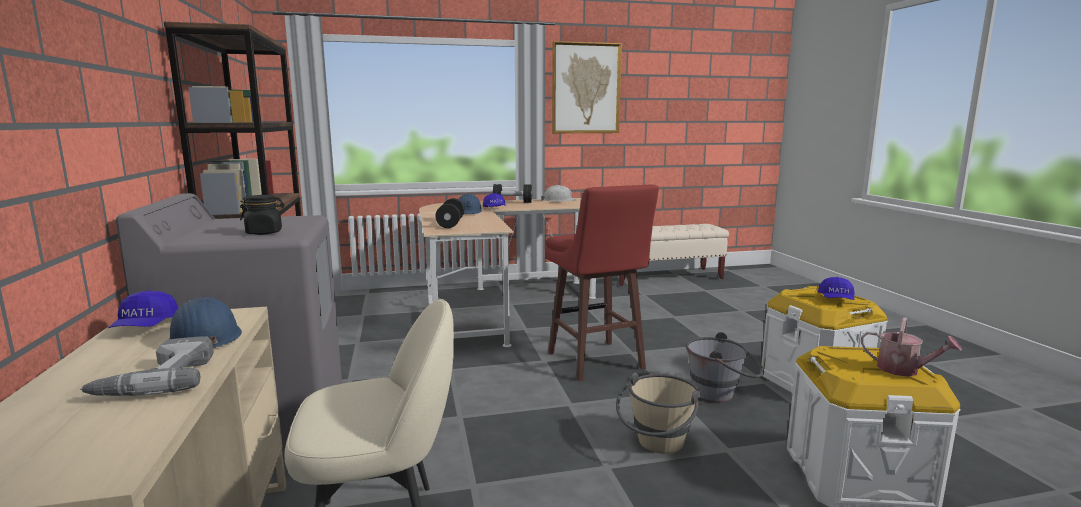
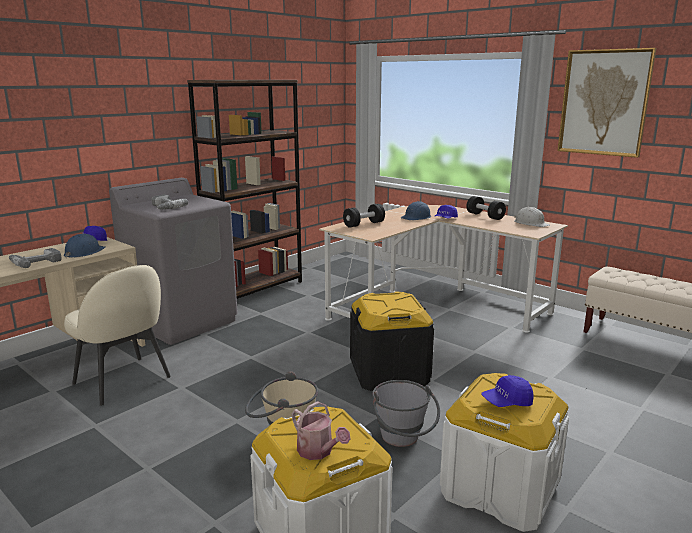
camera: 55 degrees right, 5 degrees up
black jar [240,195,285,235] -> power drill [152,194,188,210]
red stool [545,185,659,381] -> black storage box [350,291,434,391]
watering can [861,317,962,377] -> watering can turned 45 degrees counterclockwise [292,401,351,460]

